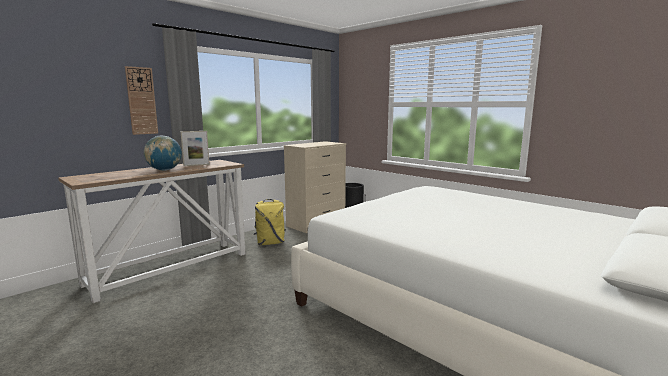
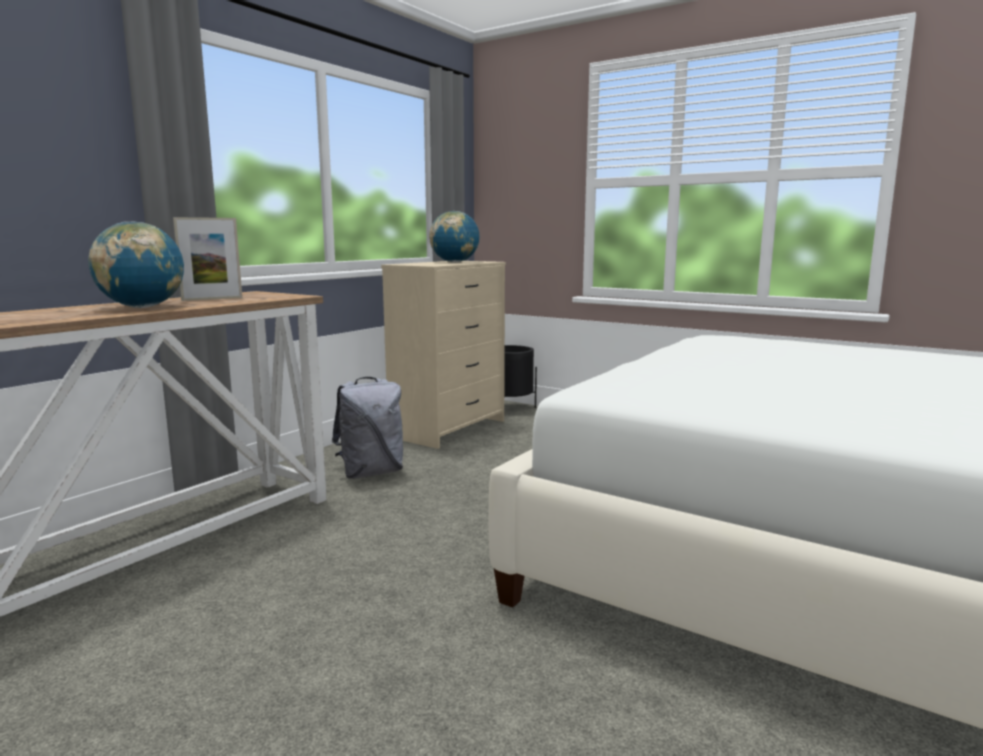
camera: 10 degrees left, 0 degrees up
wall clock [125,66,158,135] -> none
yellow backpack [254,199,286,245] -> grey backpack [332,377,403,479]
none -> globe [429,211,480,263]

